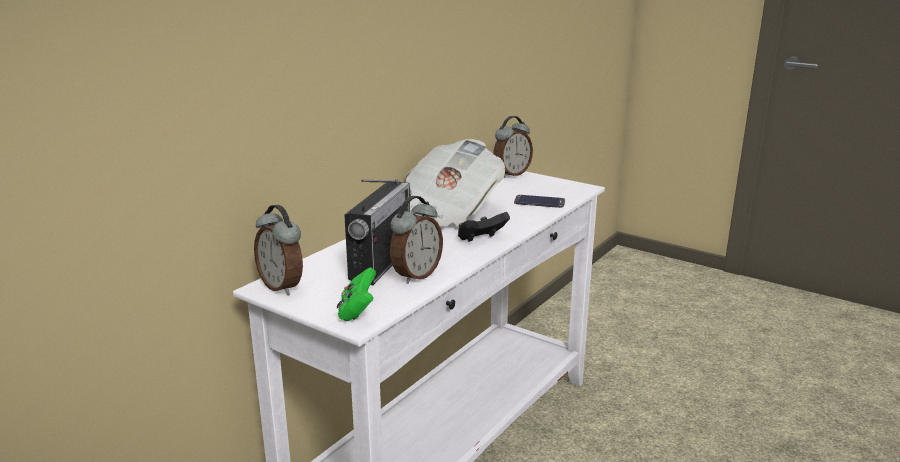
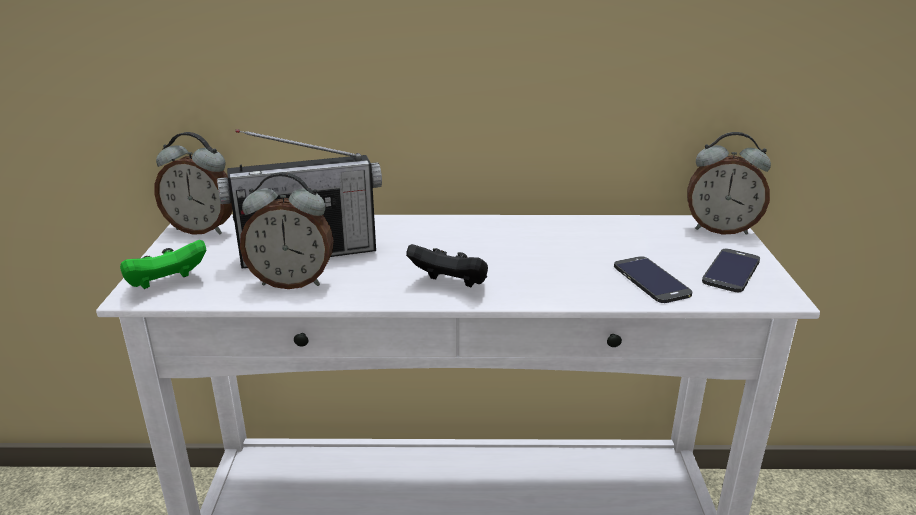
camera: 55 degrees right, 5 degrees up
alarm clock [254,205,303,295] -> alarm clock turned 90 degrees counterclockwise [154,132,233,235]
newspaper [405,139,505,227] -> none
none -> phone [702,249,760,292]

